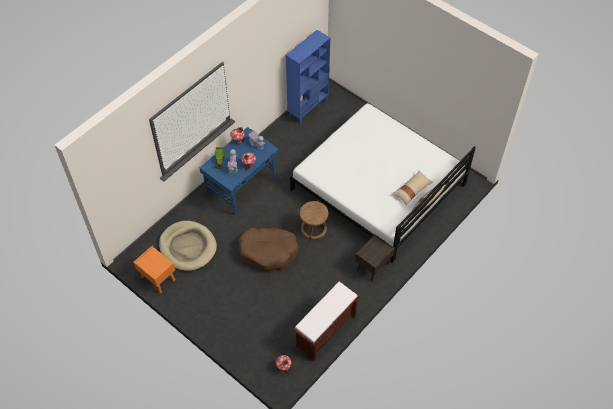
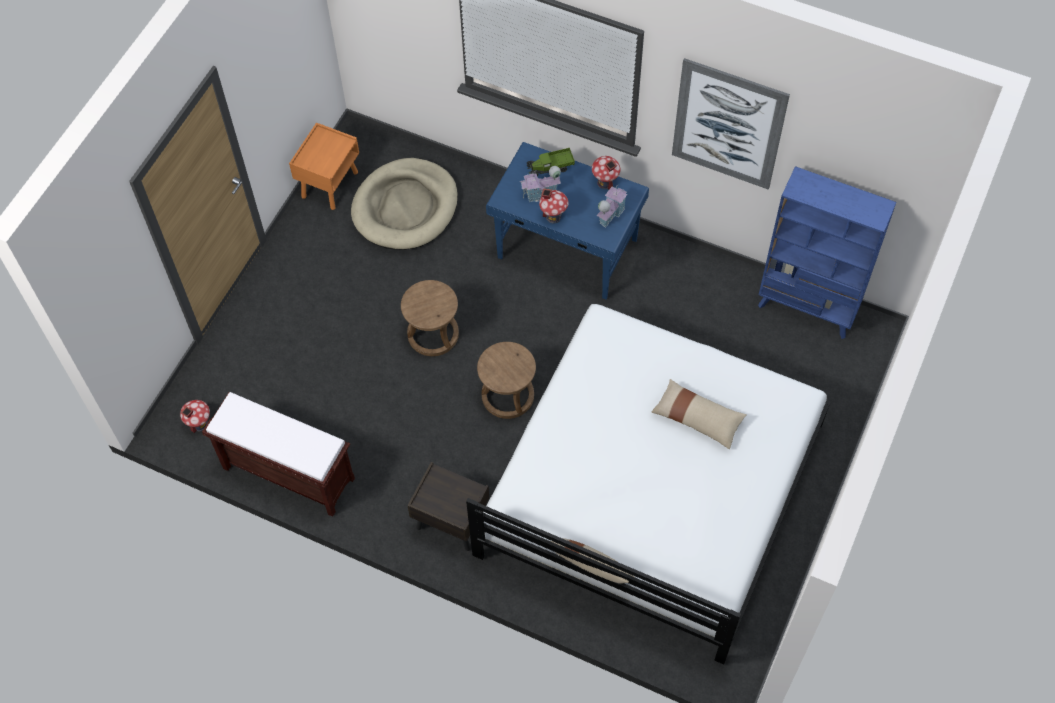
camera: 75 degrees right, 5 degrees up
brown dog bed [238,227,299,271] -> brown stool [401,280,459,356]
beige pillow [393,170,433,206] -> beige pillow moved to [652,379,746,449]
none -> picture [672,58,790,190]

